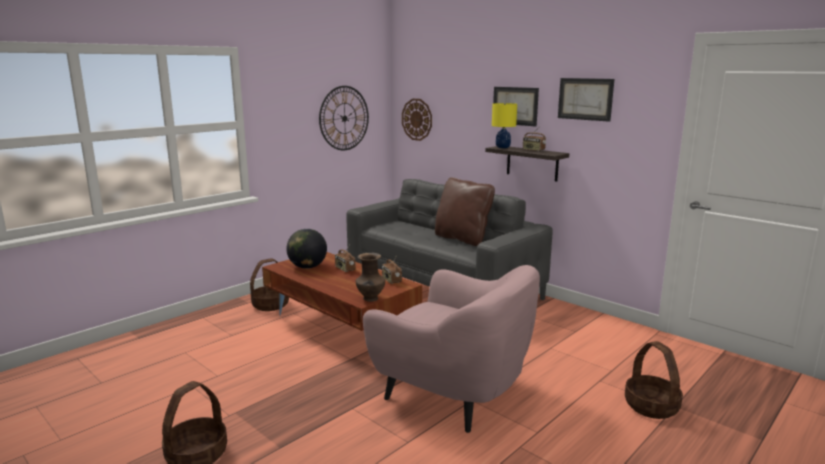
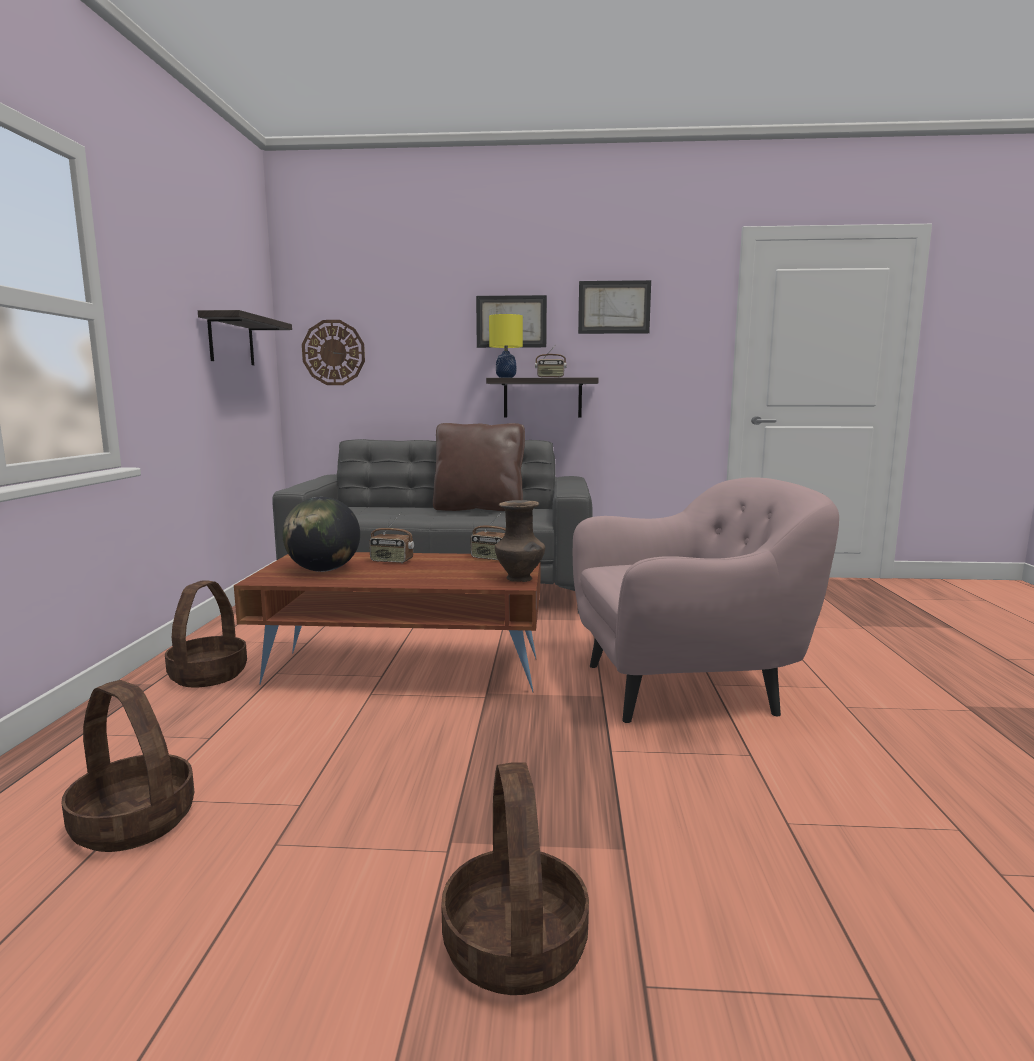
camera: 40 degrees left, 5 degrees down
wall clock [319,86,369,150] -> shelf [198,310,292,365]
basket [625,341,683,419] -> basket moved to [61,680,194,852]

